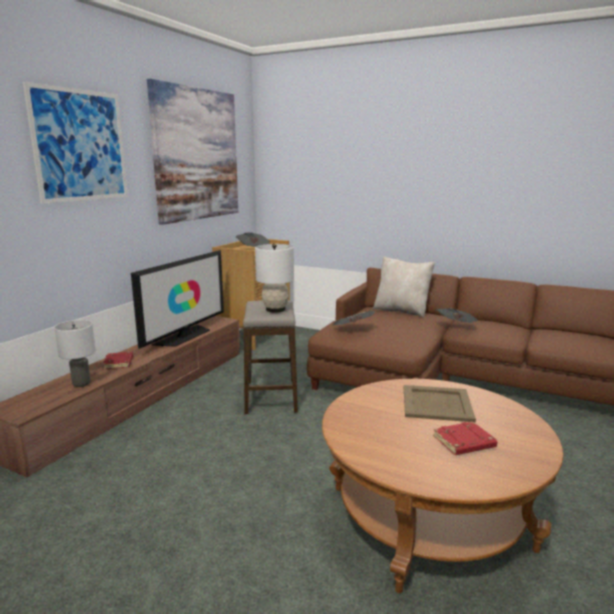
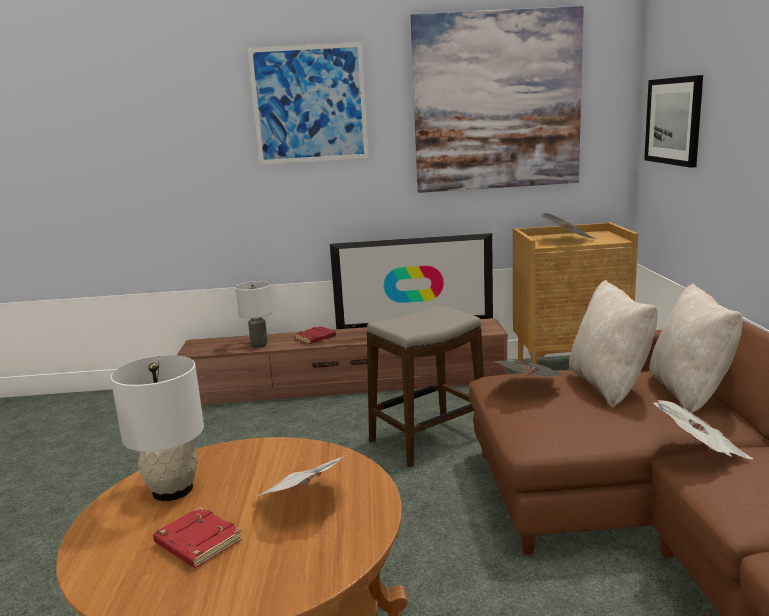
camera: 60 degrees right, 0 degrees up
white table lamp [255,244,294,313] -> white table lamp moved to [111,355,204,501]
beige tray [404,385,476,422] -> newspaper [257,455,347,496]
none -> beige pillow [569,280,658,408]
none -> picture [644,75,703,168]

